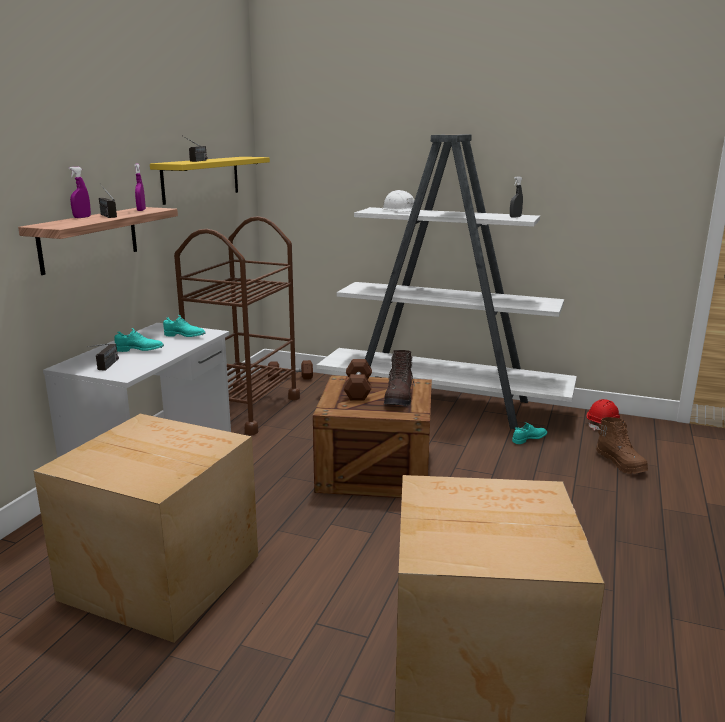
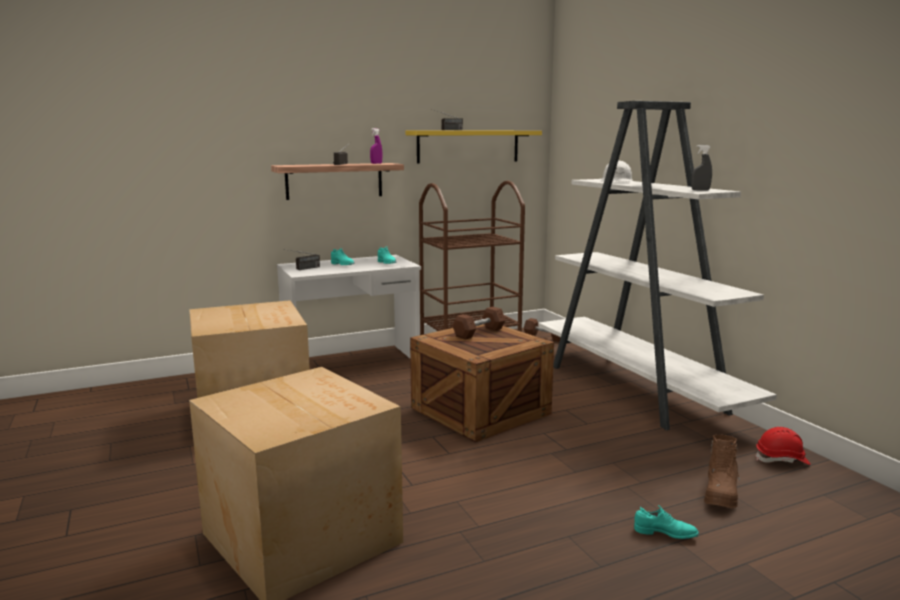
camera: 45 degrees right, 5 degrees down
purple spray bottle [68,167,91,218] -> none
brown boot [384,350,415,406] -> none
turquoise shoe [512,422,548,444] -> turquoise shoe moved to [634,505,699,539]

